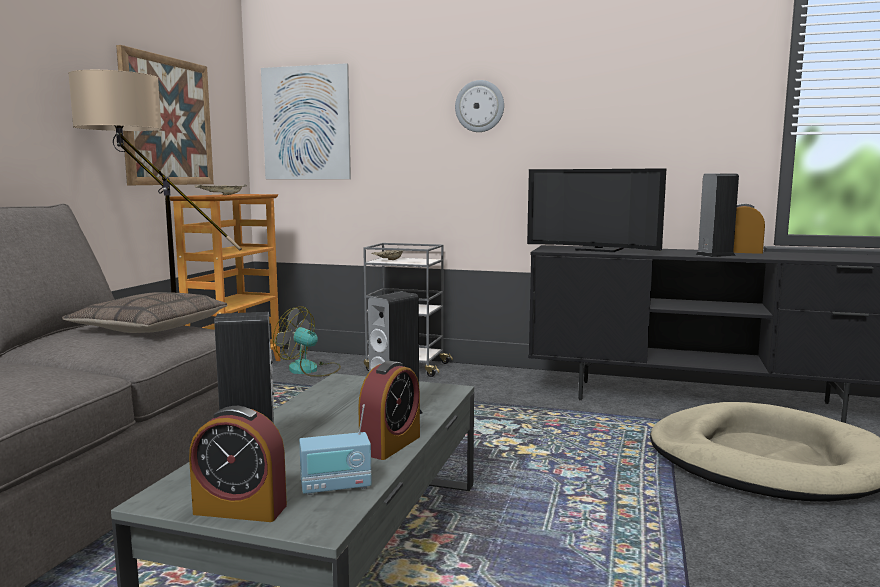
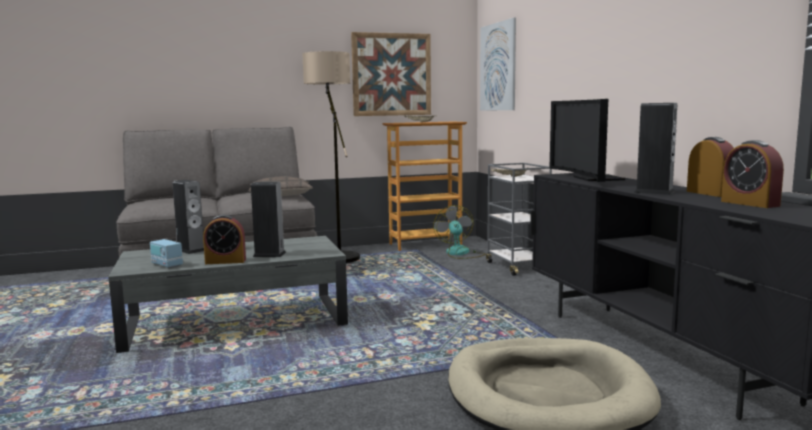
camera: 55 degrees right, 0 degrees up
alarm clock [189,406,287,522] -> alarm clock moved to [721,140,784,208]
wall clock [455,80,504,132] -> none

